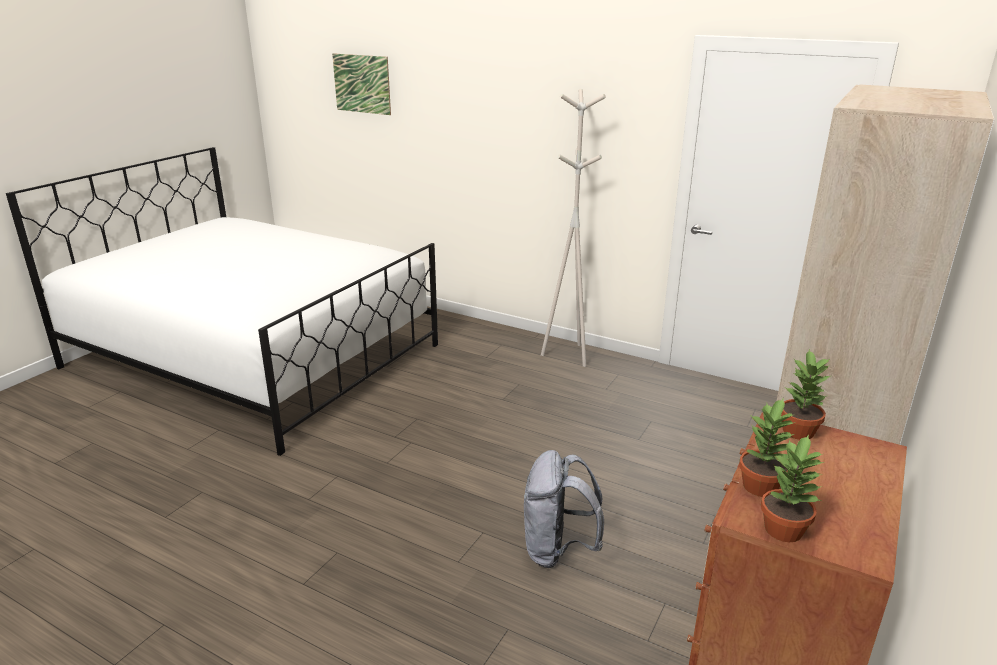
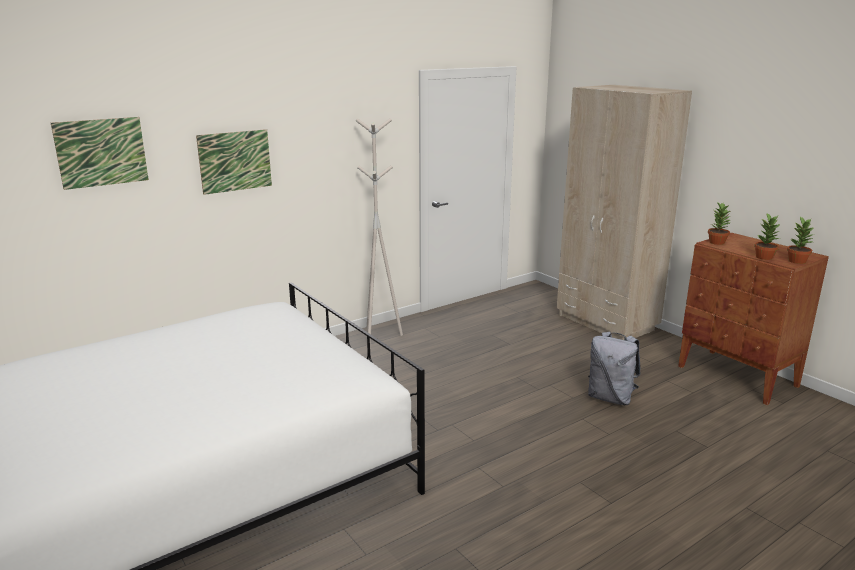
camera: 65 degrees left, 5 degrees down
none -> picture [196,129,272,195]

